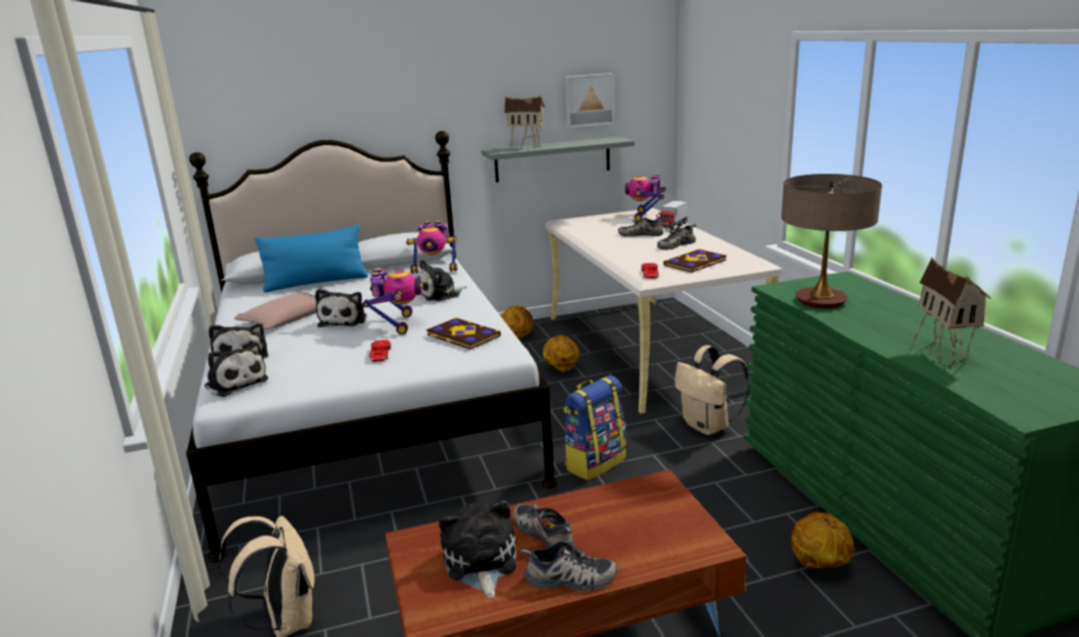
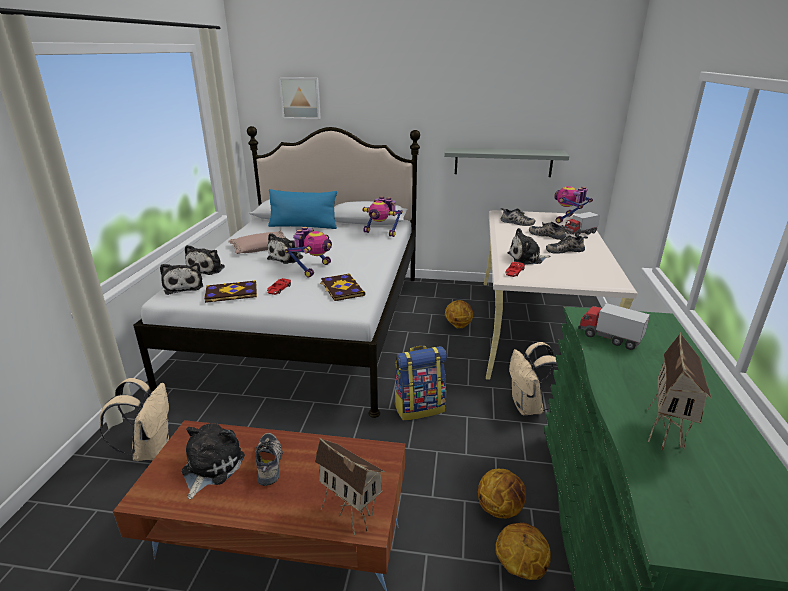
camera: 25 degrees right, 5 degrees up
plush toy [418,260,467,301] -> plush toy moved to [508,228,550,264]
basketball [502,306,533,339] -> basketball moved to [478,469,526,518]
toy house [504,96,545,149] -> toy house moved to [315,438,385,535]
shoe [520,541,618,591] -> shoe moved to [501,208,536,226]
picture [565,73,614,128] -> picture moved to [279,77,321,119]
book [663,249,727,273] -> book moved to [204,280,257,303]
table lamp [781,174,882,309] -> toy truck [578,303,650,350]

